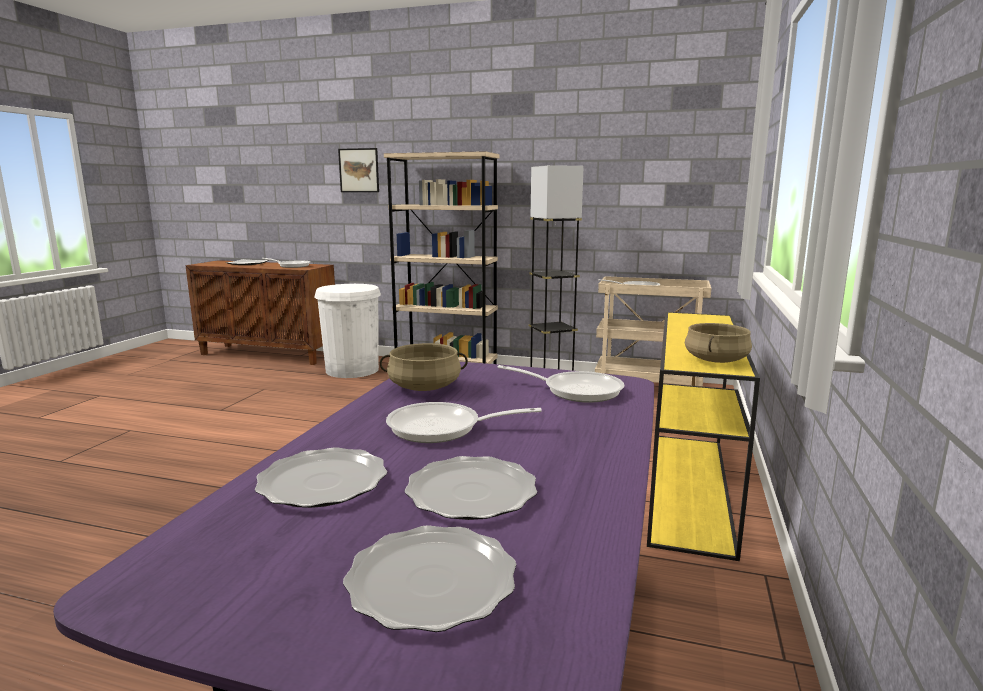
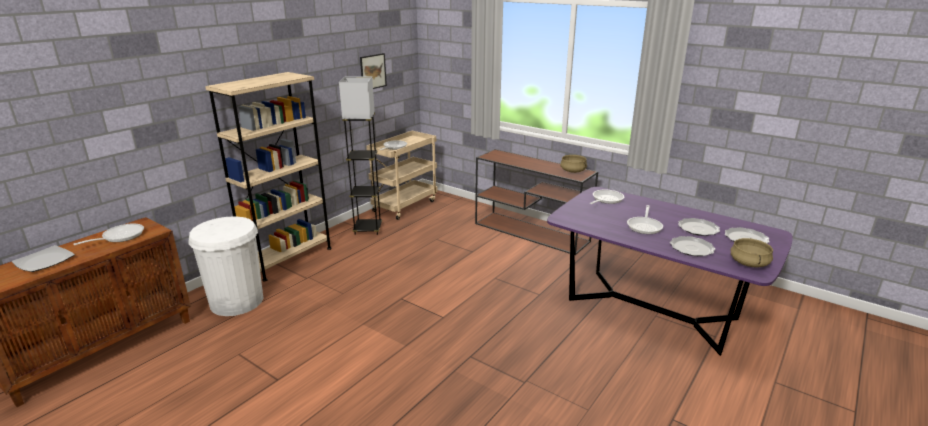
camera: 70 degrees left, 10 degrees up
picture [338,148,379,192] -> picture moved to [360,53,387,89]
beige cooking pot [380,343,468,391] -> beige cooking pot moved to [731,238,773,267]
yellow console table [647,312,760,561] -> brown console table [475,149,598,255]

